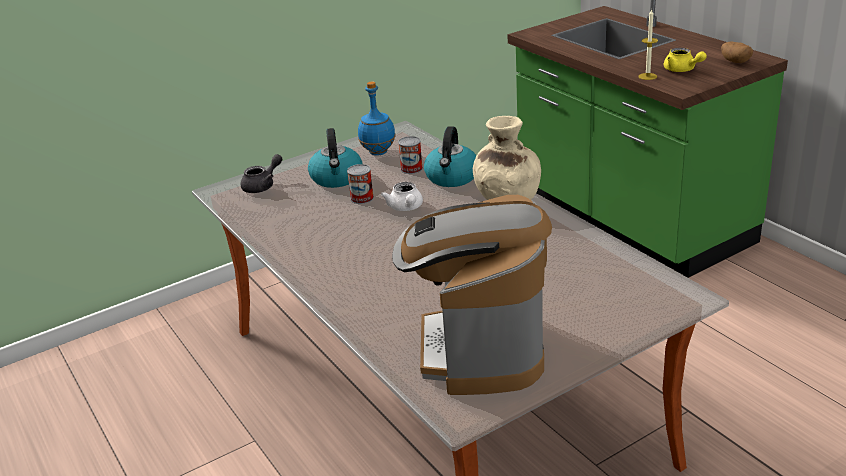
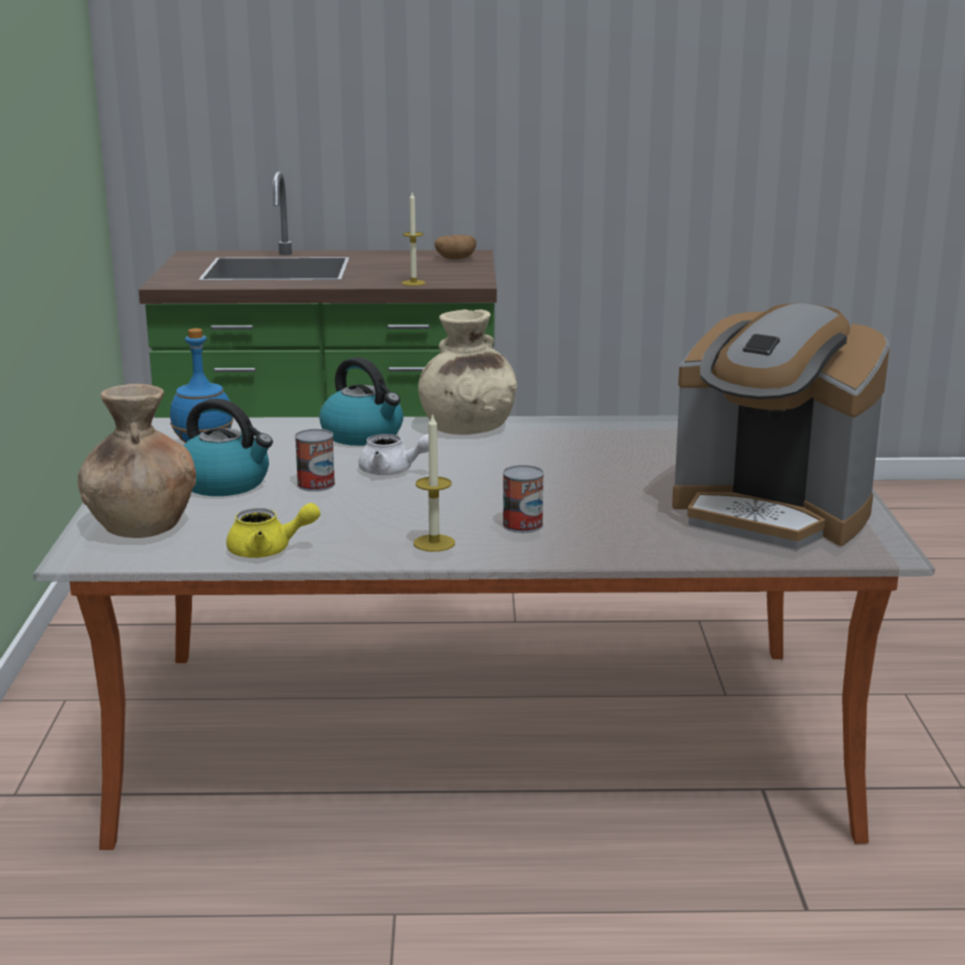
camera: 60 degrees left, 10 degrees down
grey teapot [241,154,282,193] -> brown vase [78,384,196,538]
can [398,136,423,174] -> can moved to [502,465,544,533]
yellow teapot [664,48,707,72] -> yellow teapot moved to [226,503,320,558]
none -> candle [414,413,455,552]

